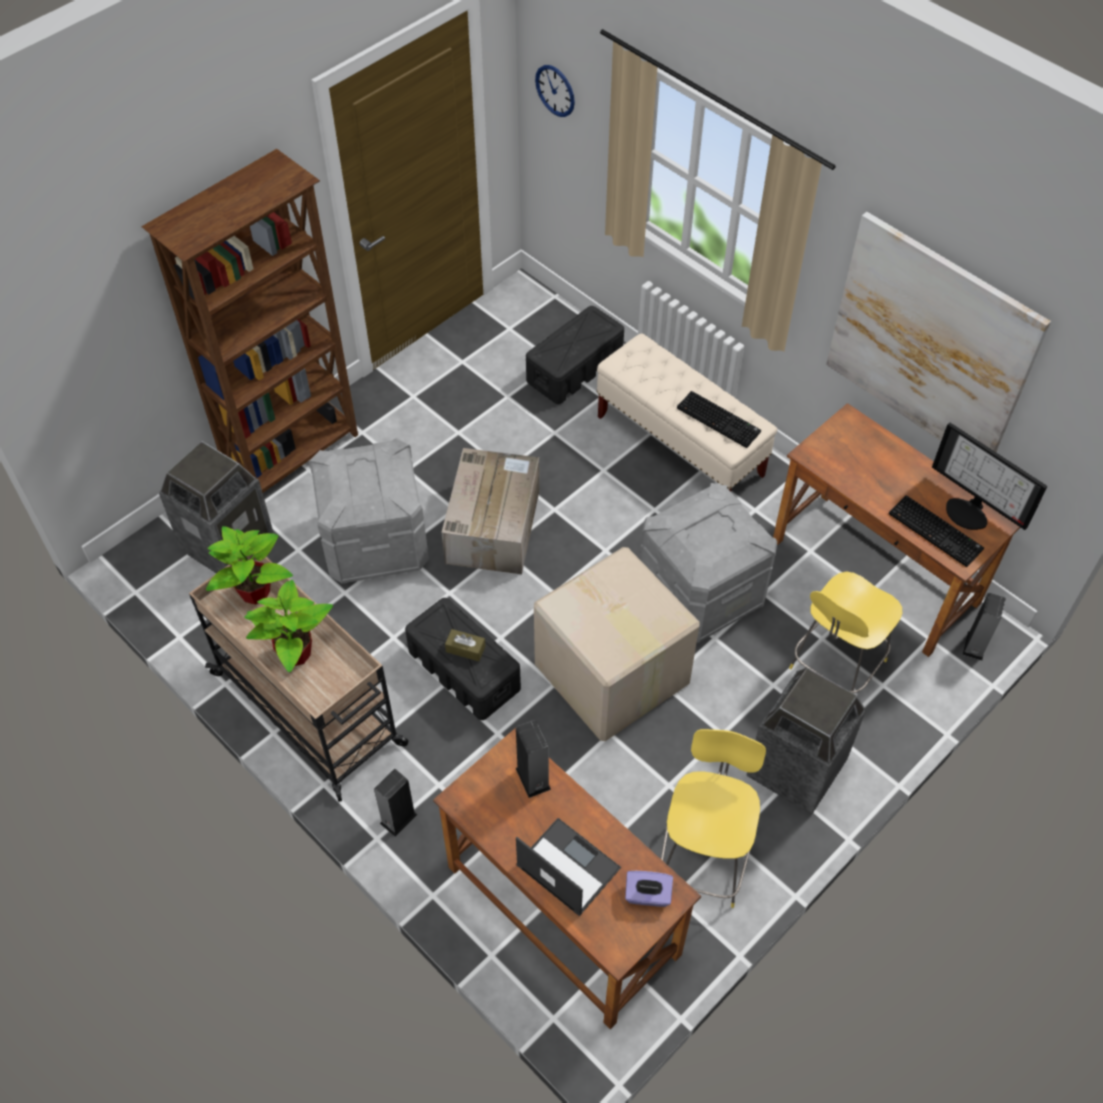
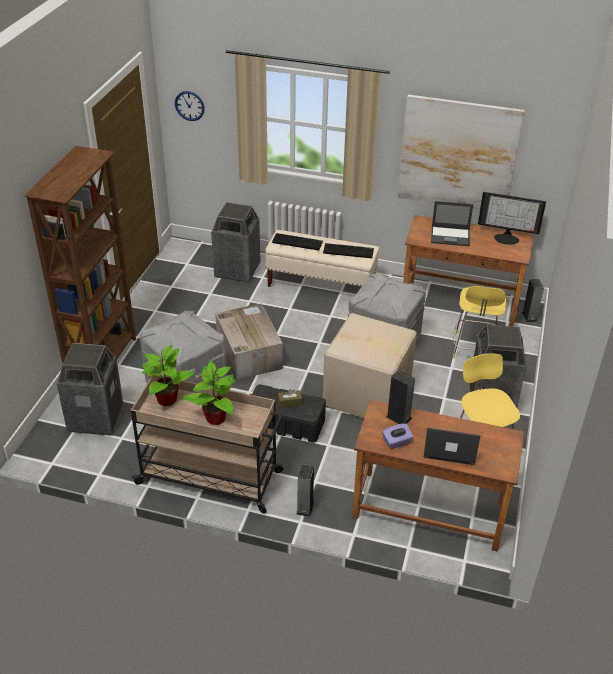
camera: 30 degrees left, 15 degrees down
black storage box [526,306,624,404] -> trash can [211,202,261,283]
purple tissue box [625,871,673,907] -> purple tissue box moved to [382,423,413,449]
keyboard [889,495,984,567] -> keyboard moved to [272,233,323,250]
none -> laptop [431,201,473,246]

